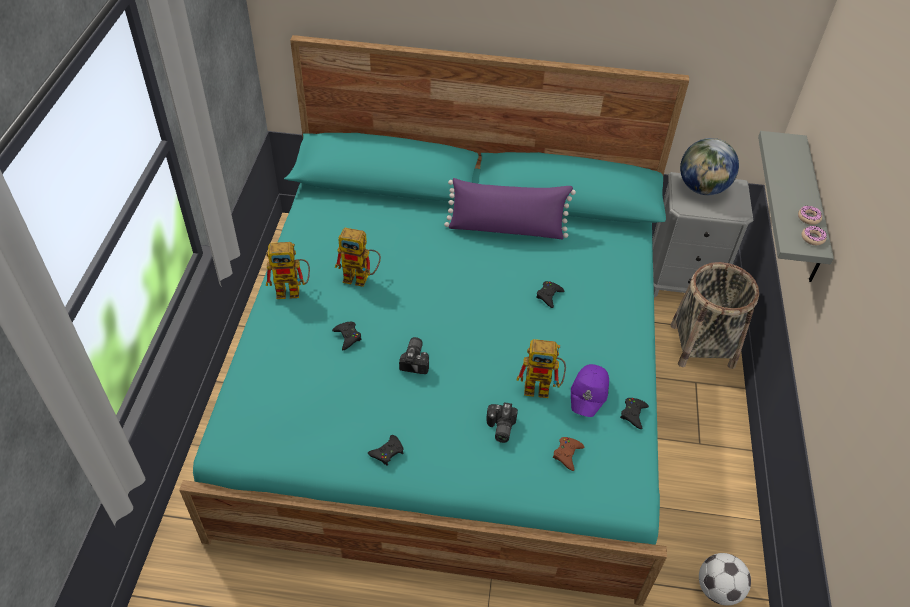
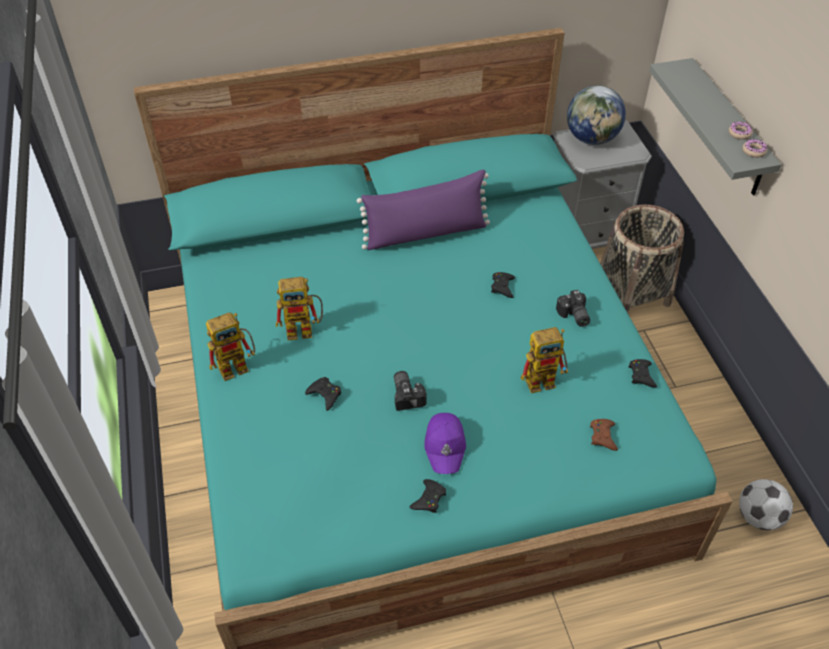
camera: 20 degrees left, 0 degrees up
camera [486,402,518,443] -> camera moved to [556,290,590,327]
purple cap [571,364,609,417] -> purple cap moved to [424,413,466,474]

